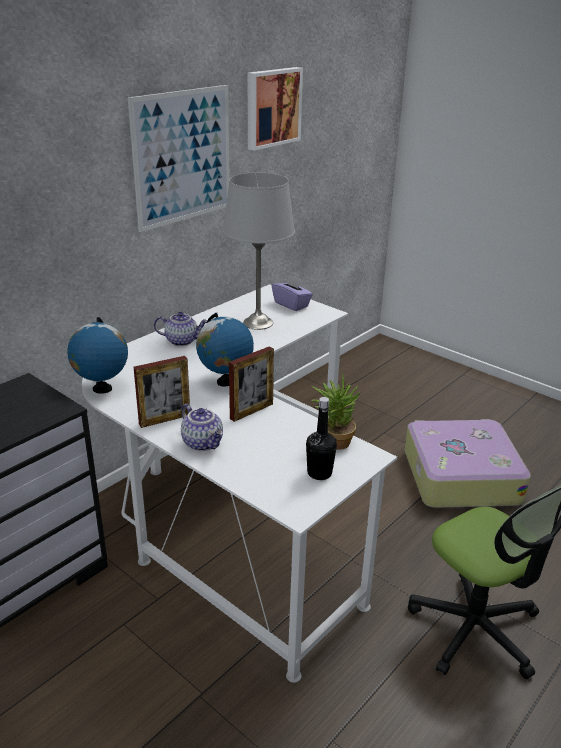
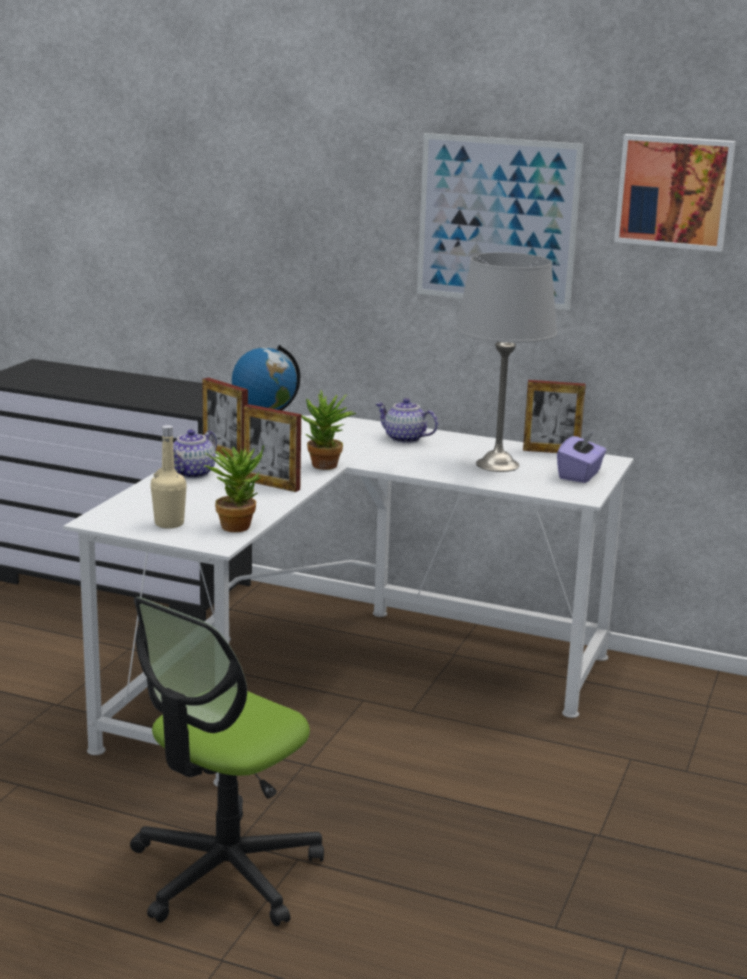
camera: 70 degrees right, 10 degrees down
teapot [154,312,207,346] -> teapot turned 135 degrees clockwise [376,398,438,443]
globe [196,313,254,387] -> potted plant [301,390,356,470]
black bottle [306,397,337,480] -> beige bottle [151,425,187,529]
suitcase [405,419,531,508] -> none
none -> picture frame [523,380,586,453]

